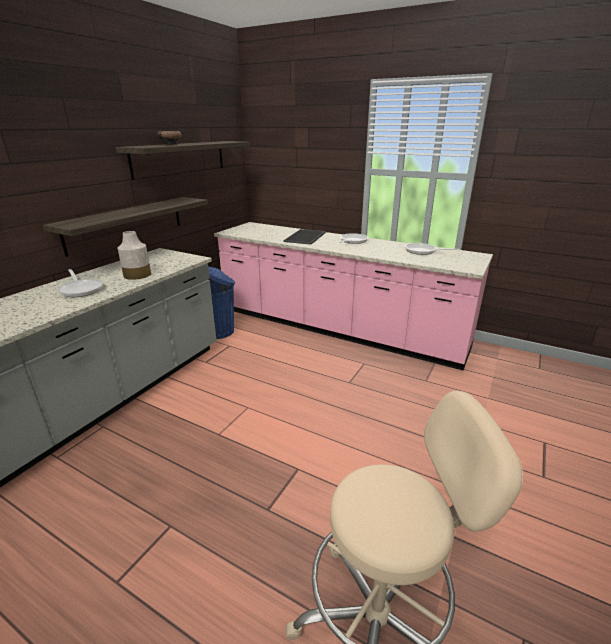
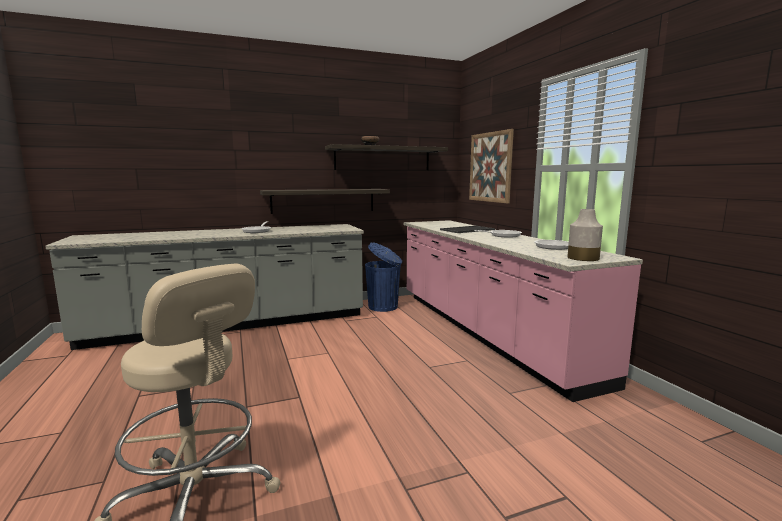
camera: 40 degrees right, 15 degrees down
beige vase [118,231,151,280] -> beige vase moved to [567,209,603,261]
none -> picture [469,129,514,203]

